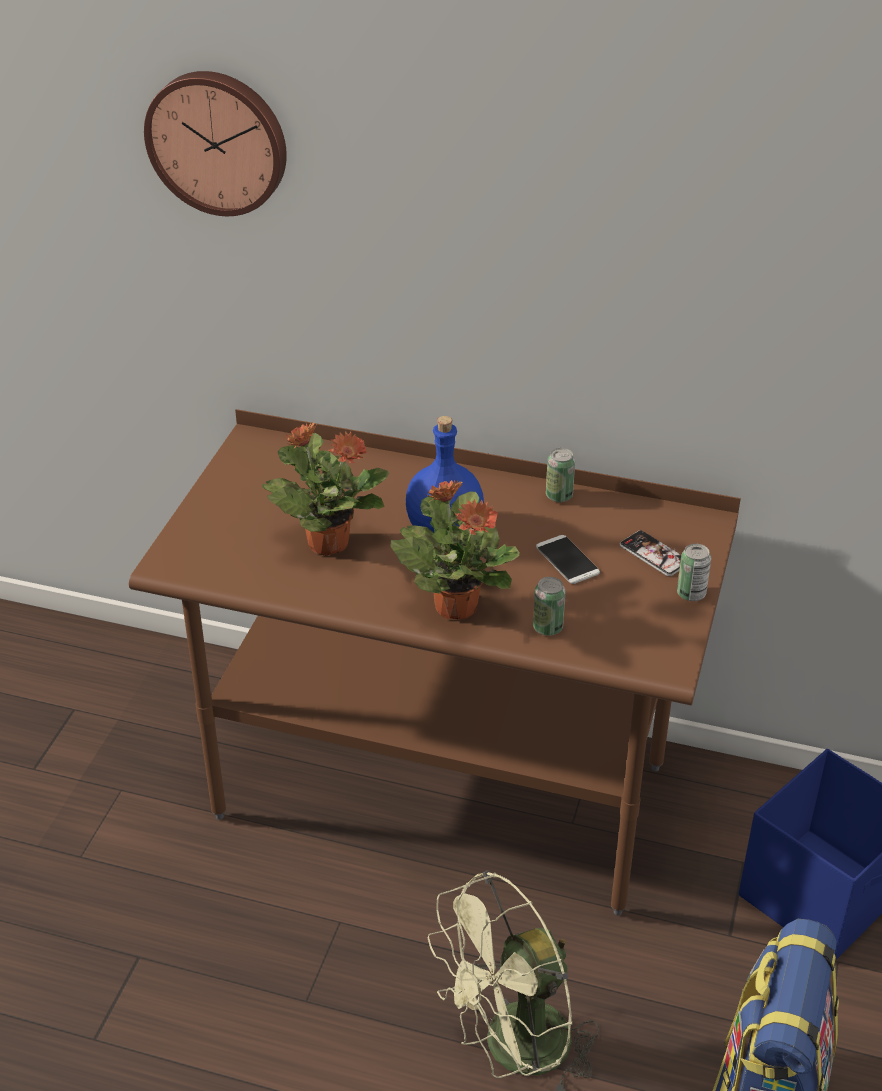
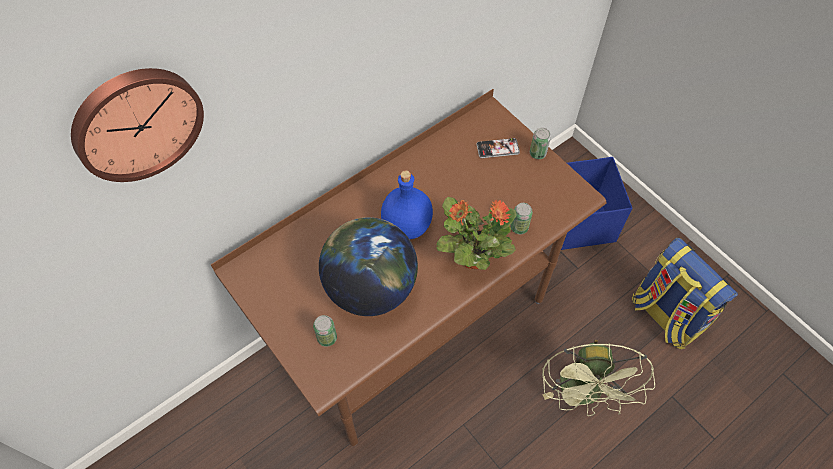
camera: 55 degrees left, 20 degrees up
potted plant [262,423,389,556] -> globe [319,217,418,316]
phone [536,535,600,584] -> none
can [546,448,575,502] -> can moved to [313,315,337,347]

